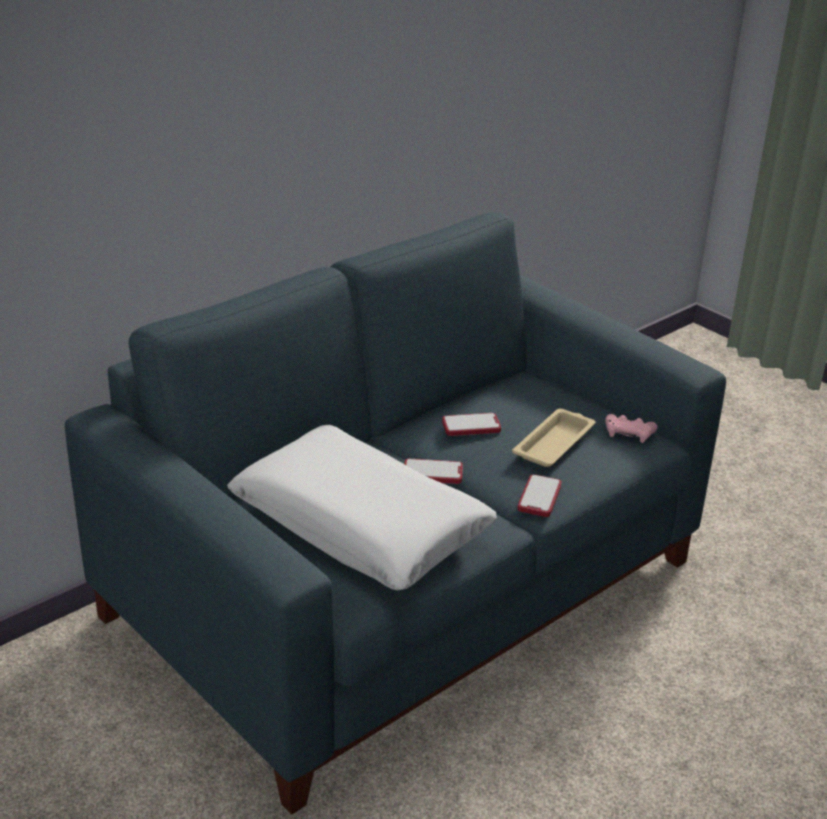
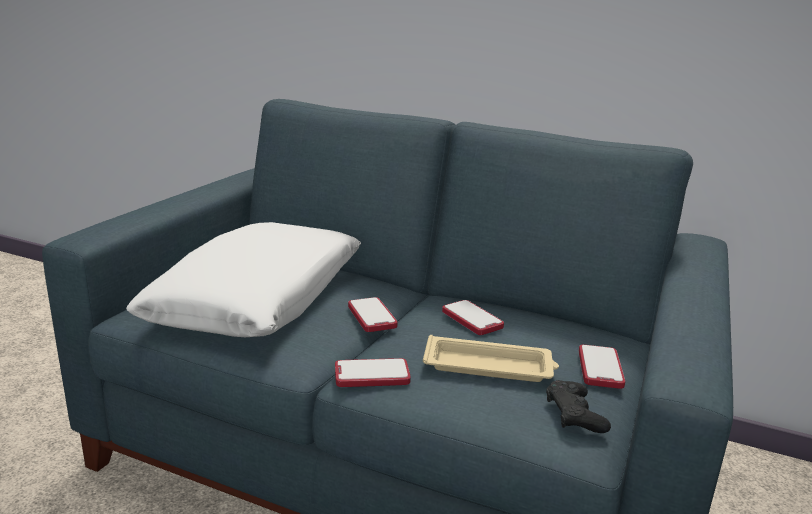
camera: 65 degrees right, 10 degrees down
pink game controller [605,414,657,443] -> black game controller [546,380,611,433]
none -> phone [579,345,625,389]

